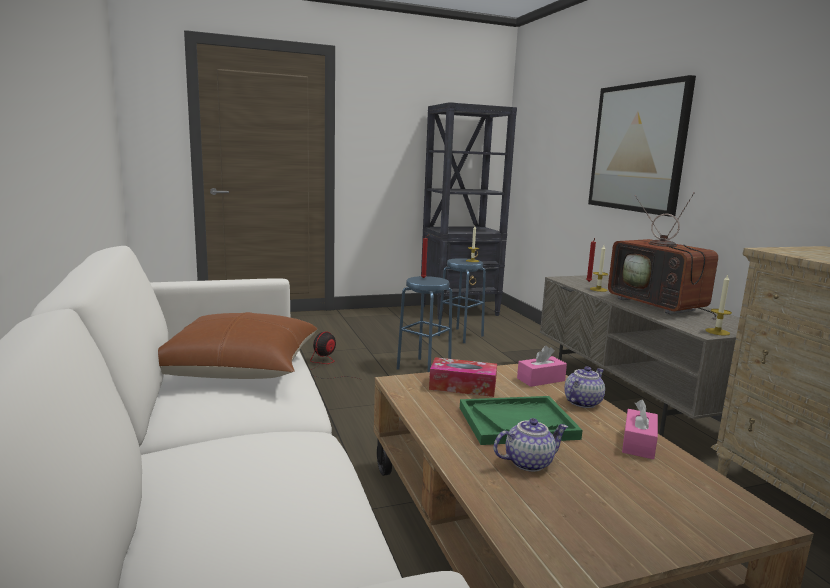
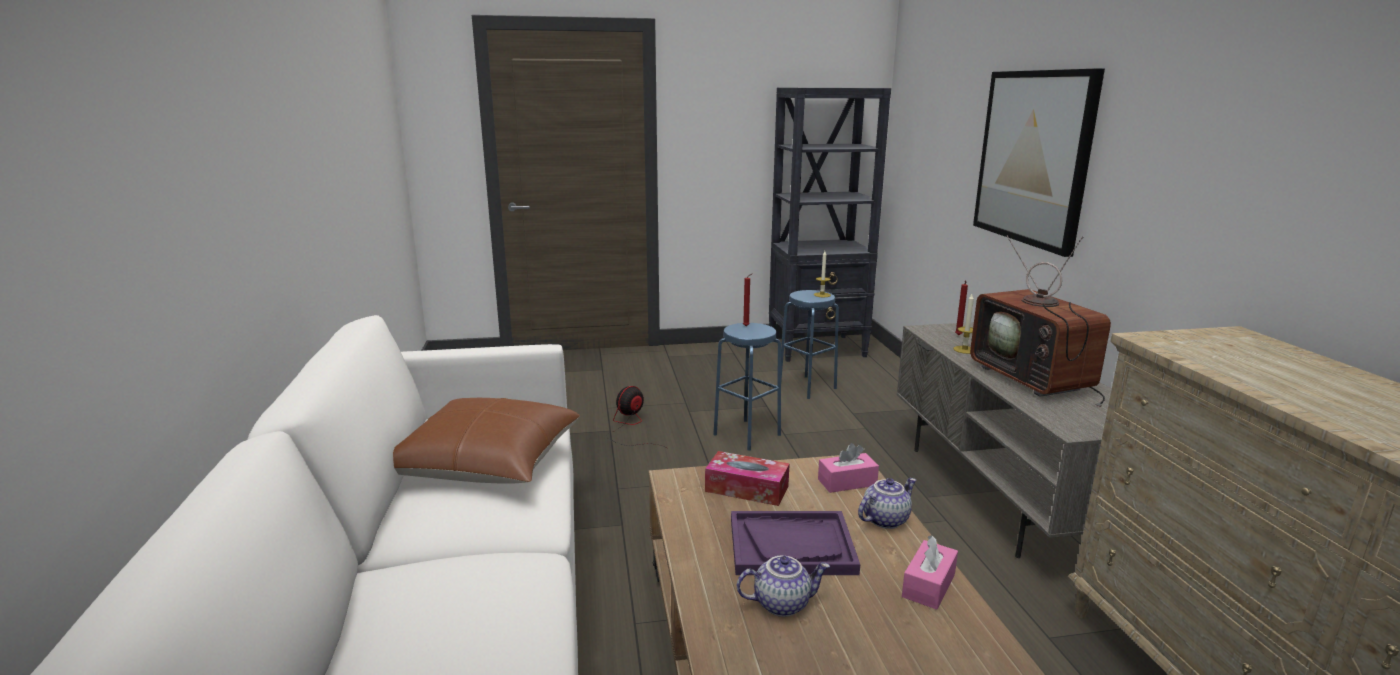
camera: 10 degrees right, 5 degrees up
green tray [460,396,583,445] -> purple tray [731,511,860,575]
candle [706,274,732,336] -> none

